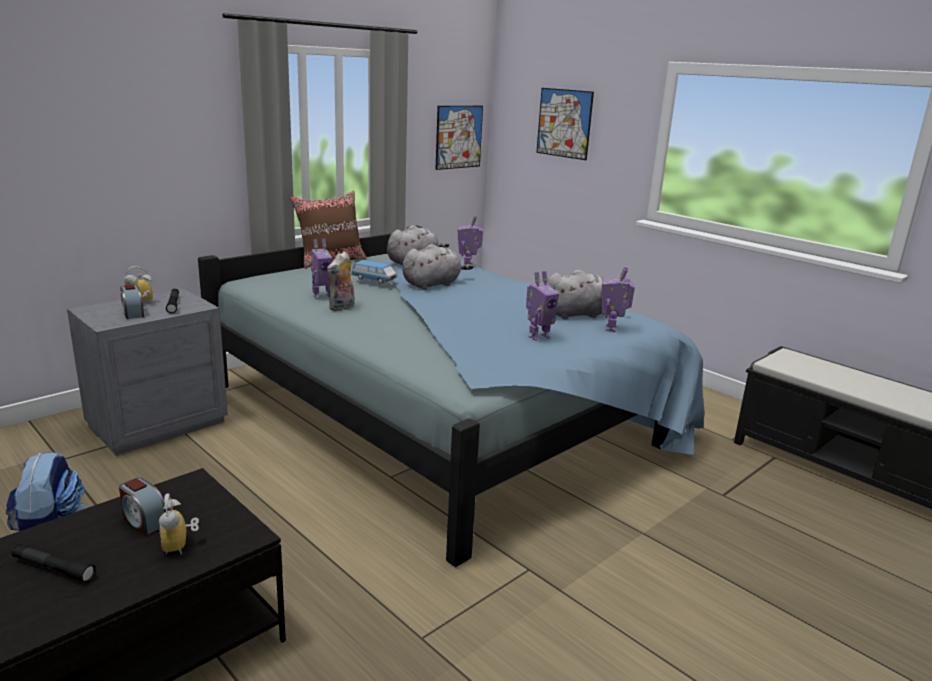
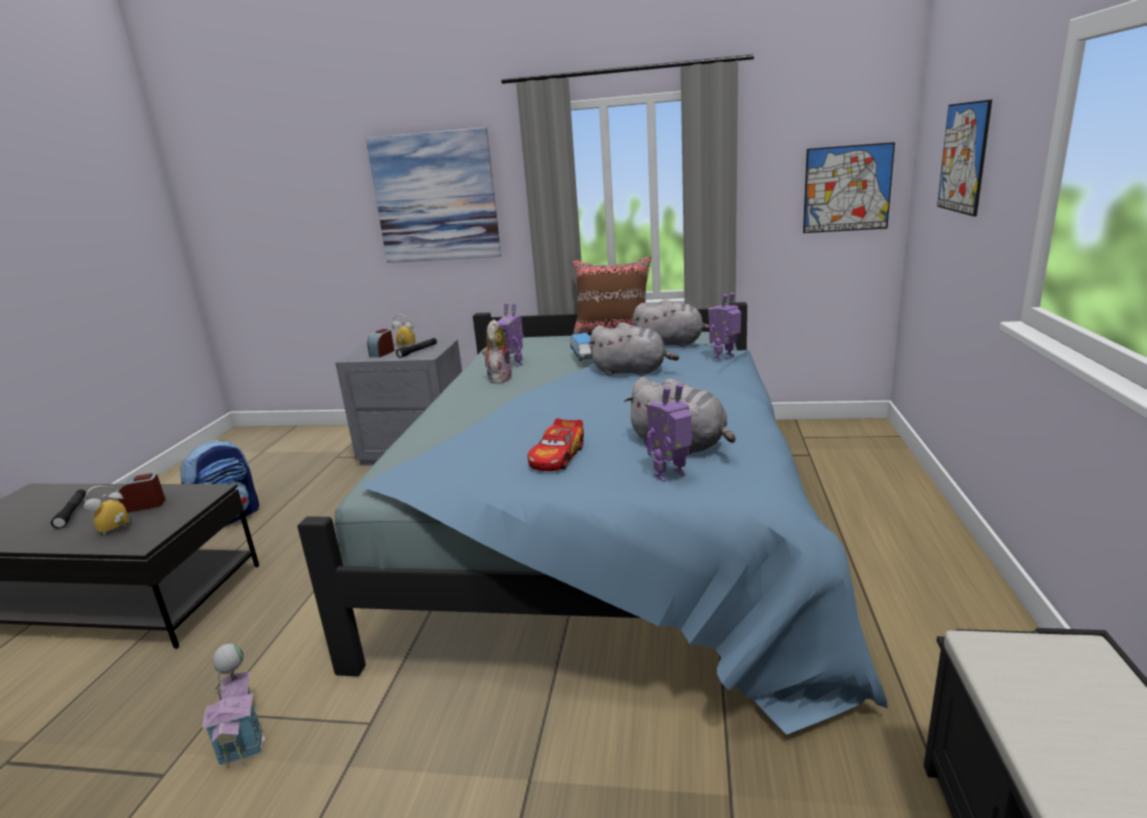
camera: 55 degrees right, 0 degrees up
alarm clock [119,477,166,535] -> alarm clock turned 75 degrees clockwise [118,473,165,512]
plush toy [327,251,355,311] -> plush toy turned 105 degrees clockwise [481,319,512,384]
toy robot [526,271,559,341] -> toy car [528,418,584,471]
none -> toy house [202,644,265,769]
none -> picture [366,127,501,263]

